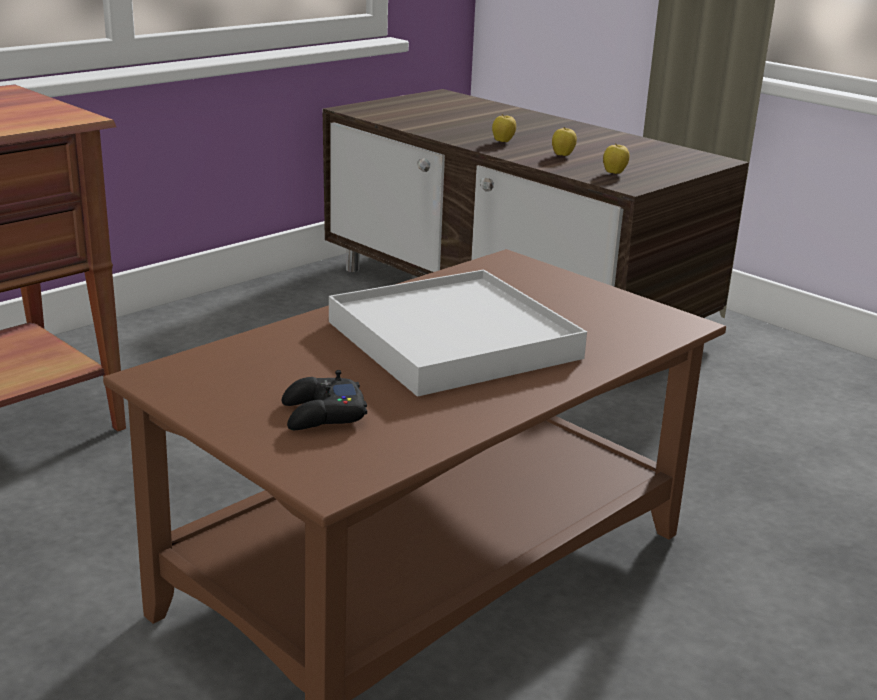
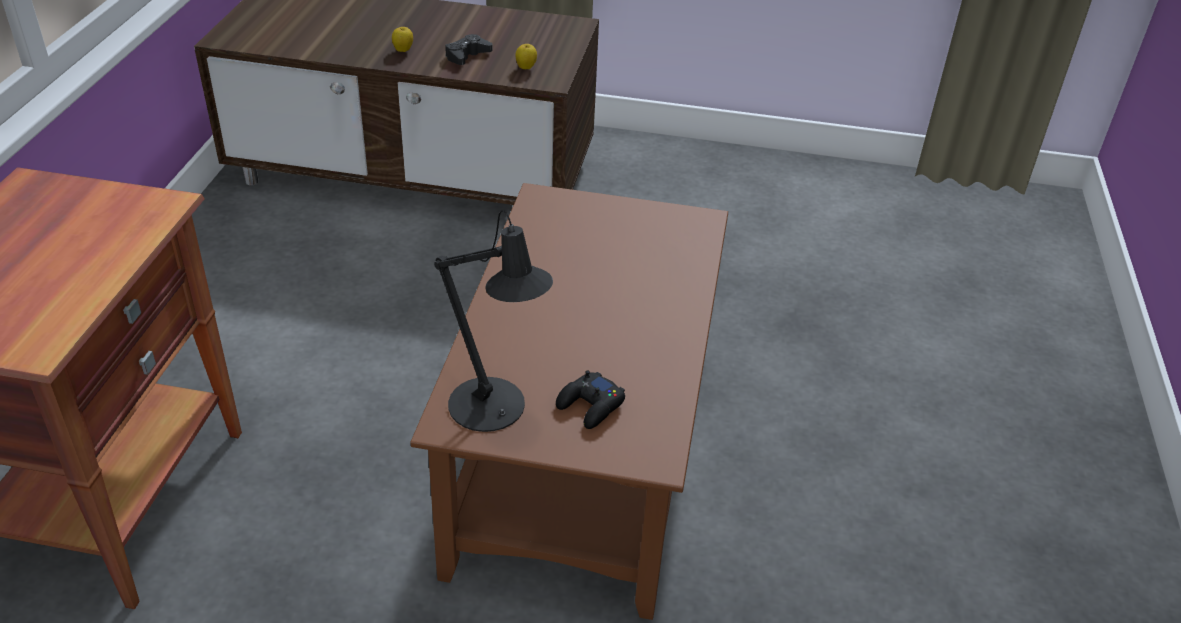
camera: 35 degrees left, 15 degrees up
white tray [329,270,587,397] -> none
apple [552,127,577,156] -> black game controller [445,34,493,65]
none -> black table lamp [434,210,553,432]

